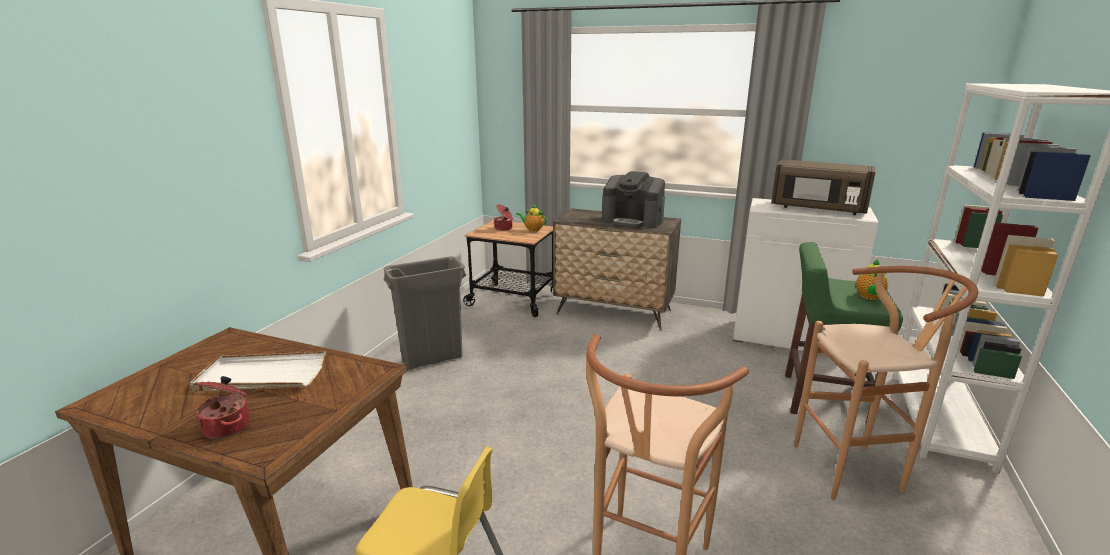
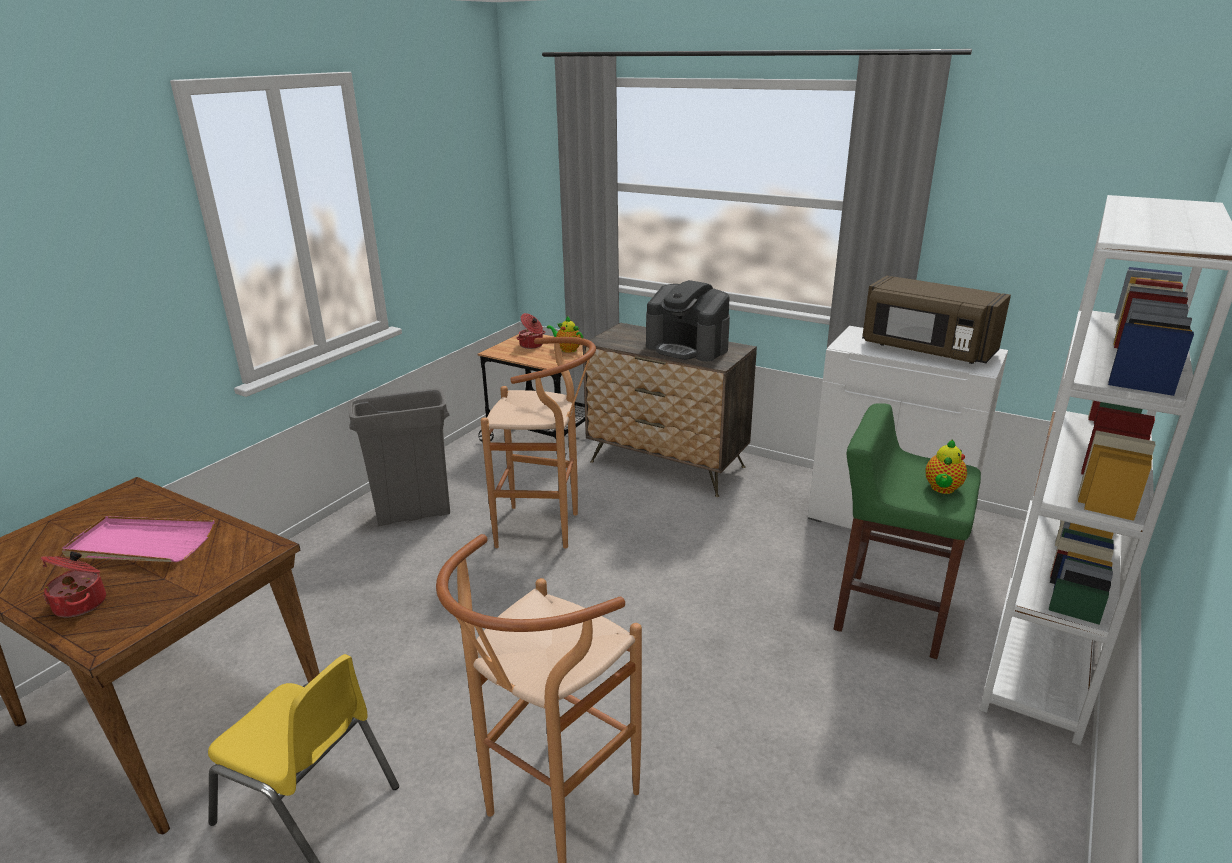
camera: 10 degrees right, 5 degrees up
white tray [189,352,326,391] -> pink tray [61,516,215,562]
brown stool [794,266,978,501] -> brown stool moved to [481,337,596,549]

